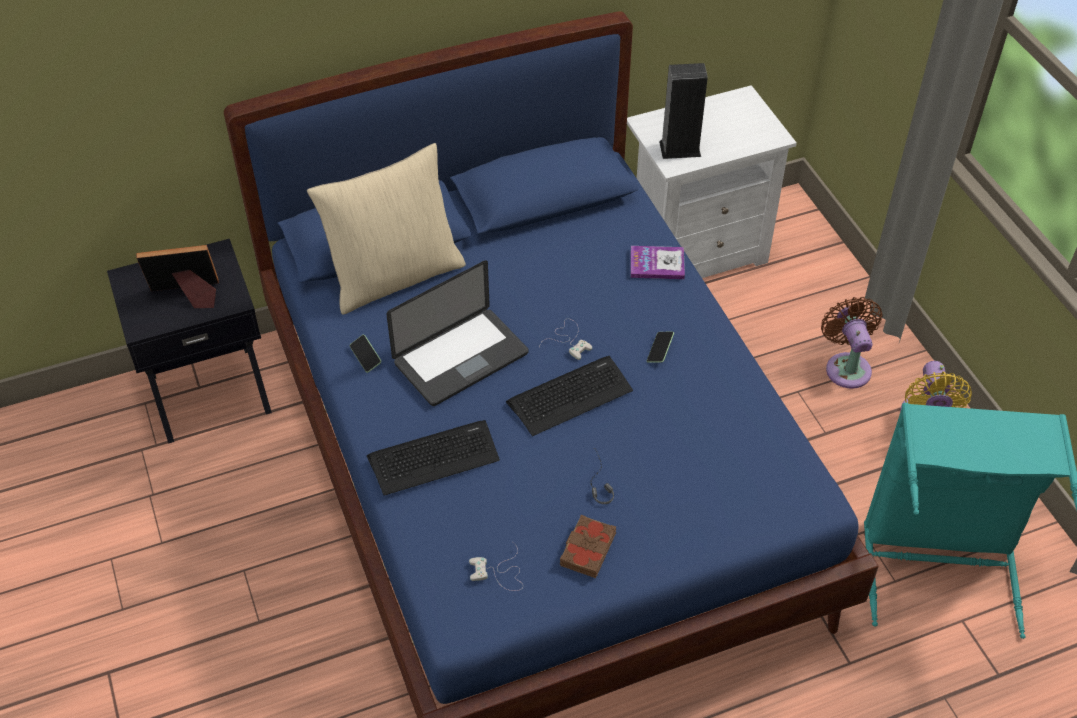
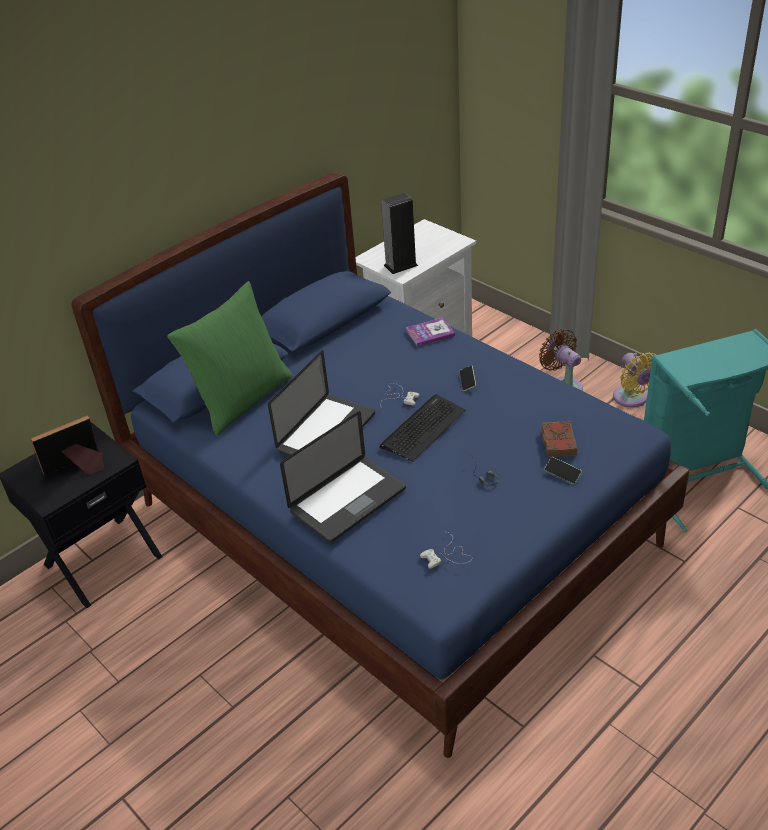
camera: 20 degrees left, 10 degrees down
beige pillow [307,143,466,315] -> green pillow [167,281,293,435]
phone [350,335,381,373] -> phone moved to [544,457,582,484]
keyboard [367,420,500,496] -> laptop [280,411,406,543]
brown book [560,515,616,578] -> brown book moved to [542,420,578,457]

